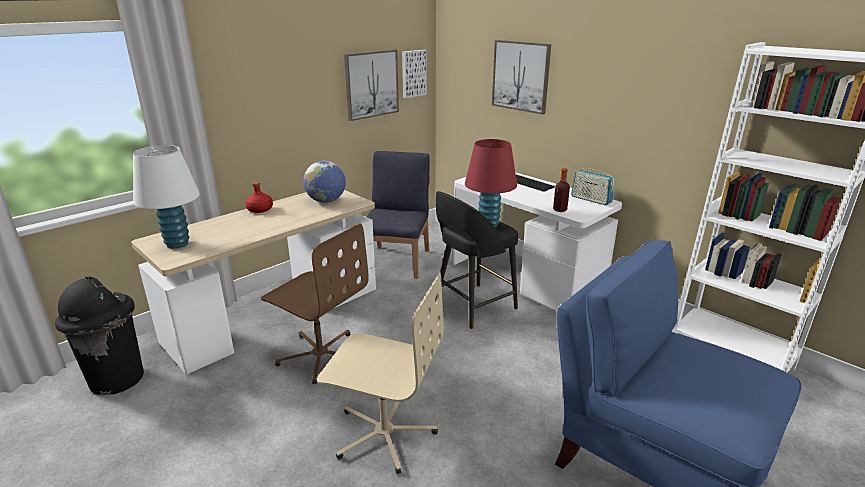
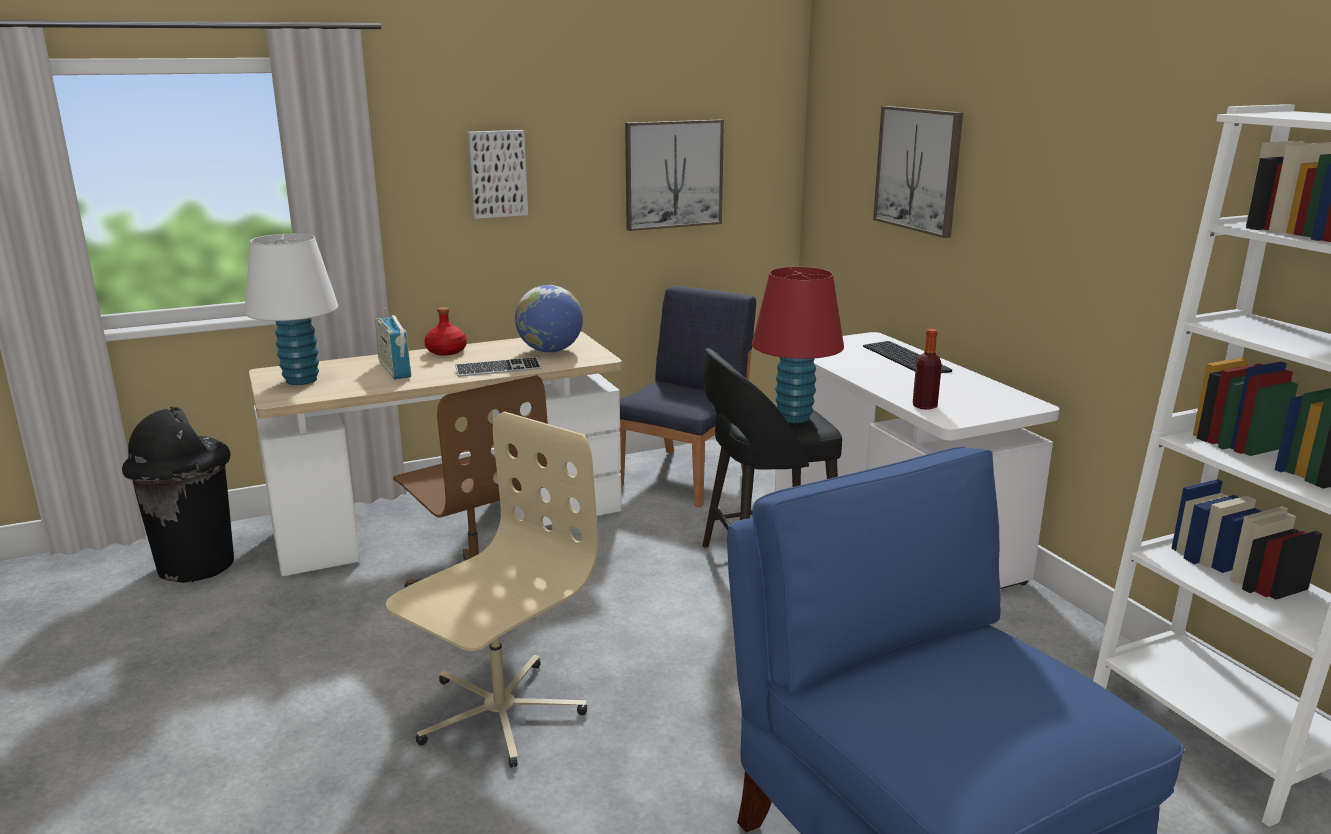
camera: 20 degrees right, 5 degrees down
beige office chair [317,273,444,474] -> beige office chair turned 90 degrees counterclockwise [386,411,598,768]
picture [402,50,427,98] -> picture moved to [467,130,528,219]
radio [571,165,614,205] -> radio moved to [375,308,411,380]
none -> keyboard [455,357,542,377]

